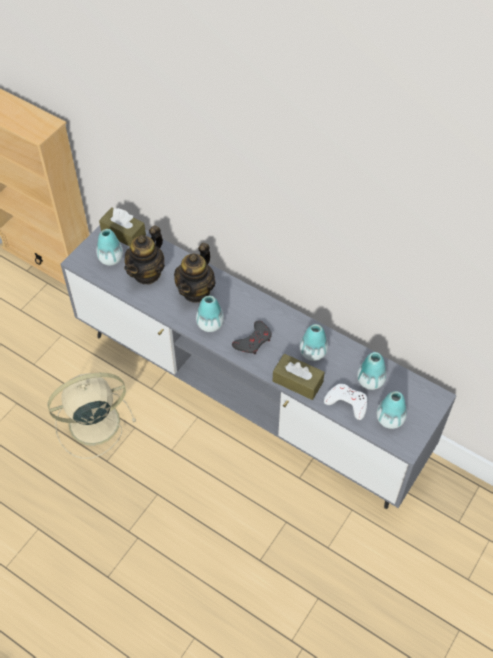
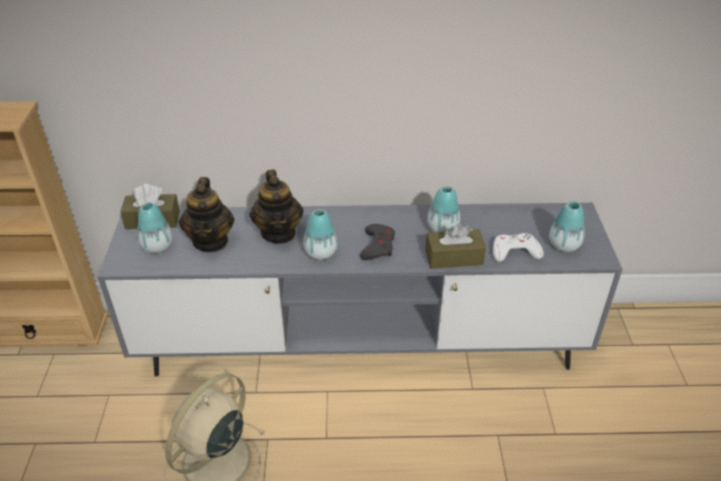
camera: 35 degrees left, 15 degrees down
vase [357,352,387,390] -> none

